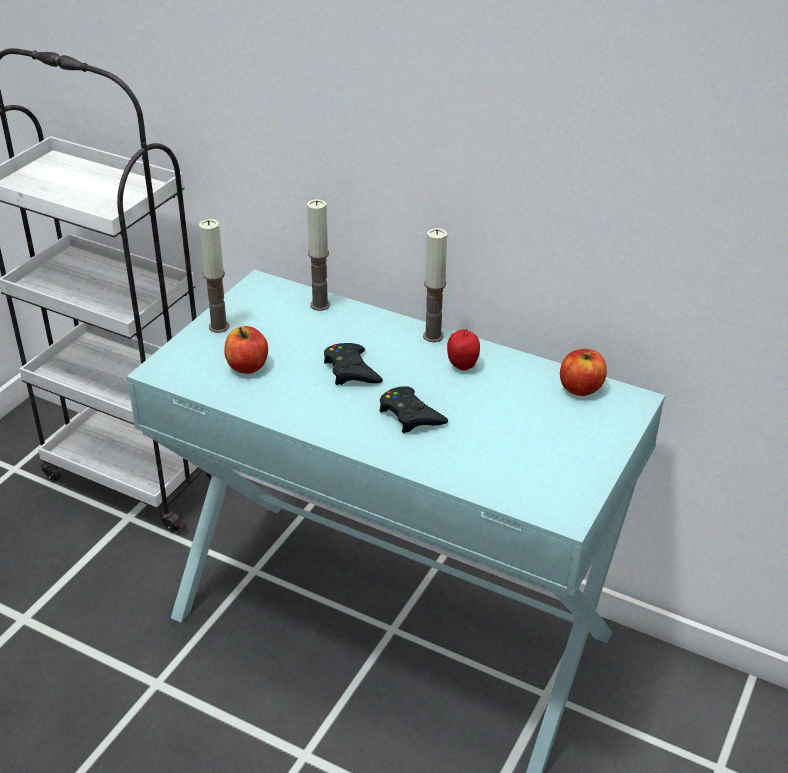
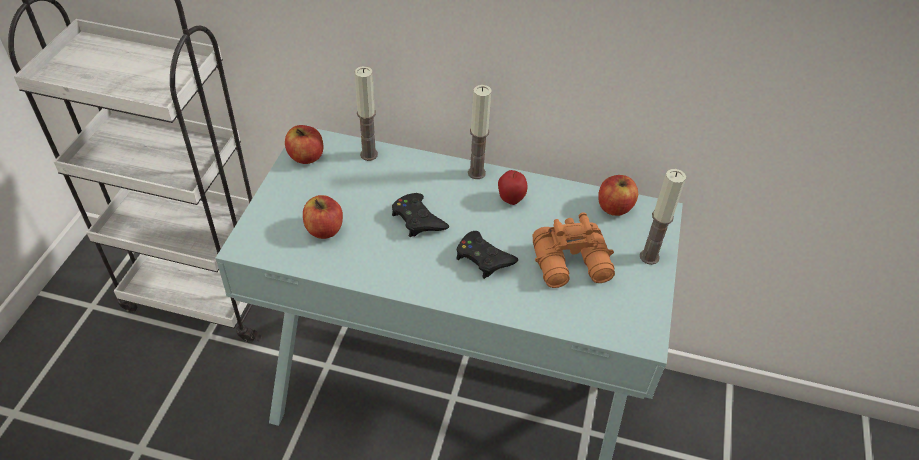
camera: 15 degrees left, 10 degrees up
candle [199,219,229,333] -> candle moved to [640,169,686,265]
none -> apple [285,125,323,164]
none -> orange binoculars [532,212,615,288]

